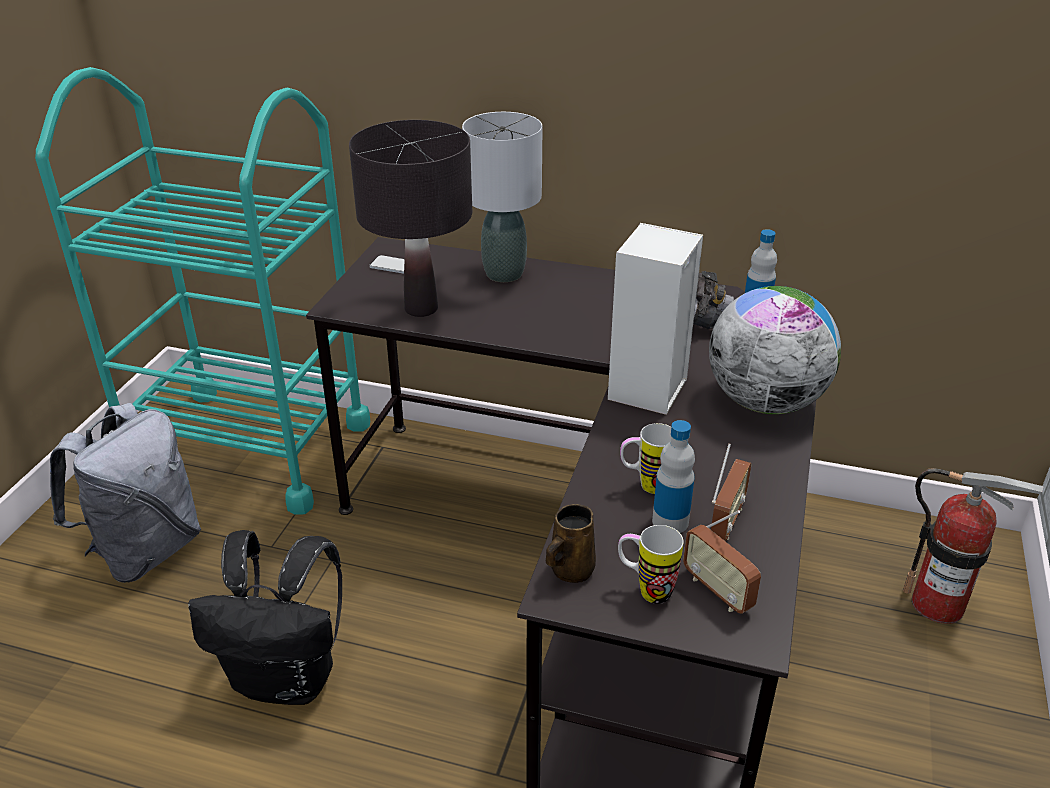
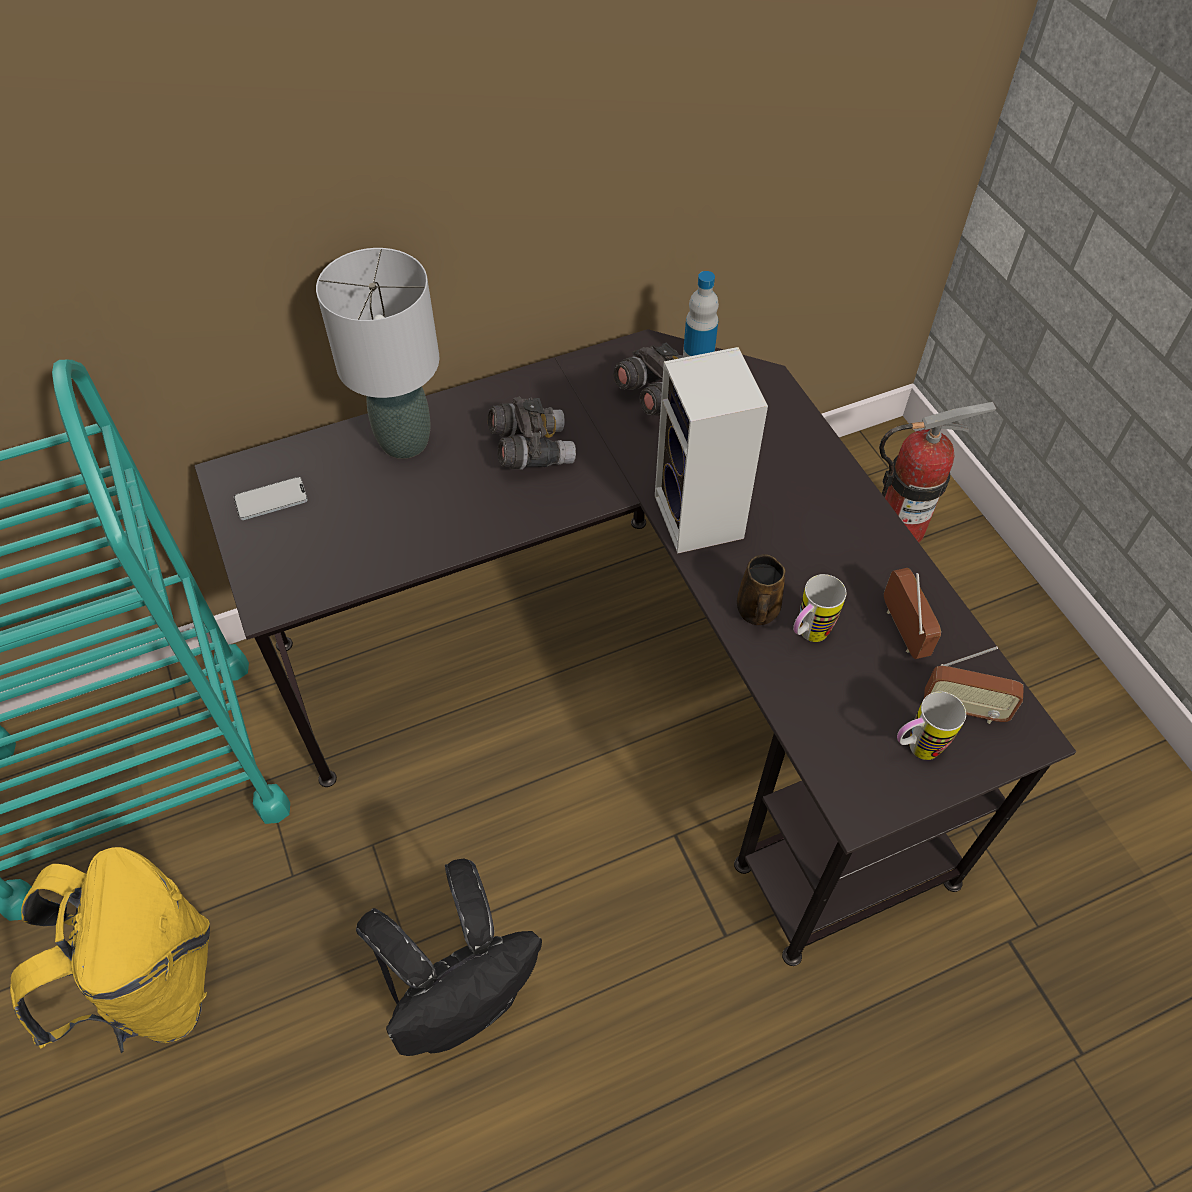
camera: 40 degrees left, 20 degrees up
grey backpack [50,403,201,583] -> yellow backpack [10,847,210,1053]
black table lamp [349,120,472,317] -> none
brown mug [546,504,596,583] -> brown mug moved to [737,554,785,625]
bottle [652,420,695,533] -> none
globe [709,286,841,414] -> none
none -> grey binoculars [488,397,576,469]

